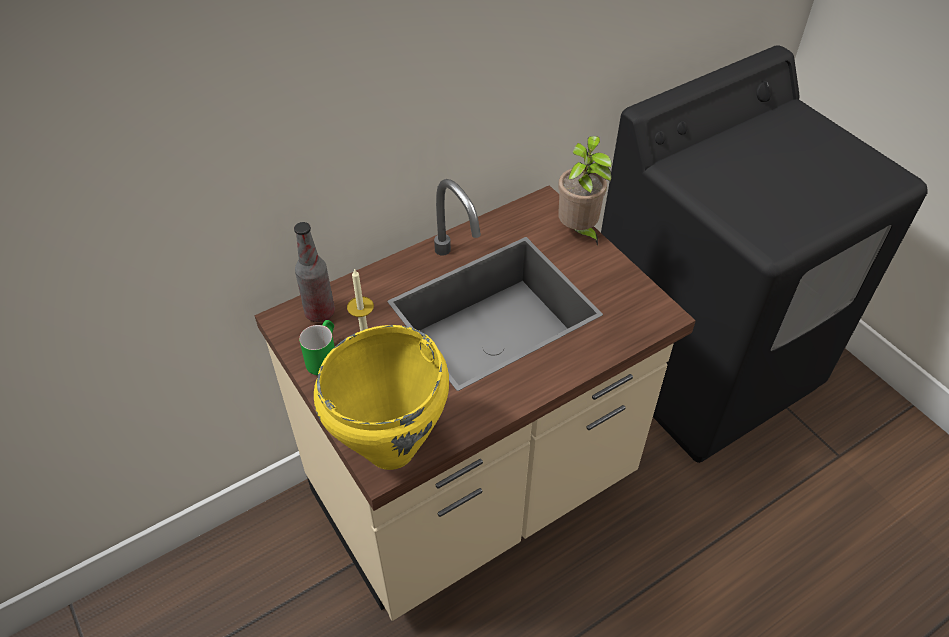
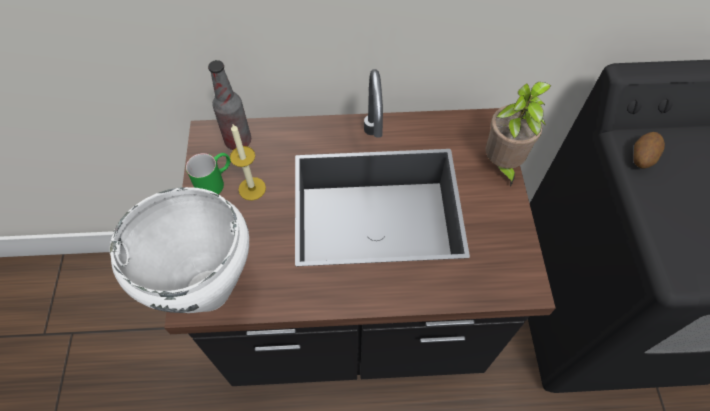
camera: 30 degrees right, 10 degrees up
beige counter [254,179,696,621] -> black counter [164,69,556,386]
yellow cooking pot [314,325,449,470] -> white cooking pot [110,187,249,313]
none -> potato [633,132,665,168]

